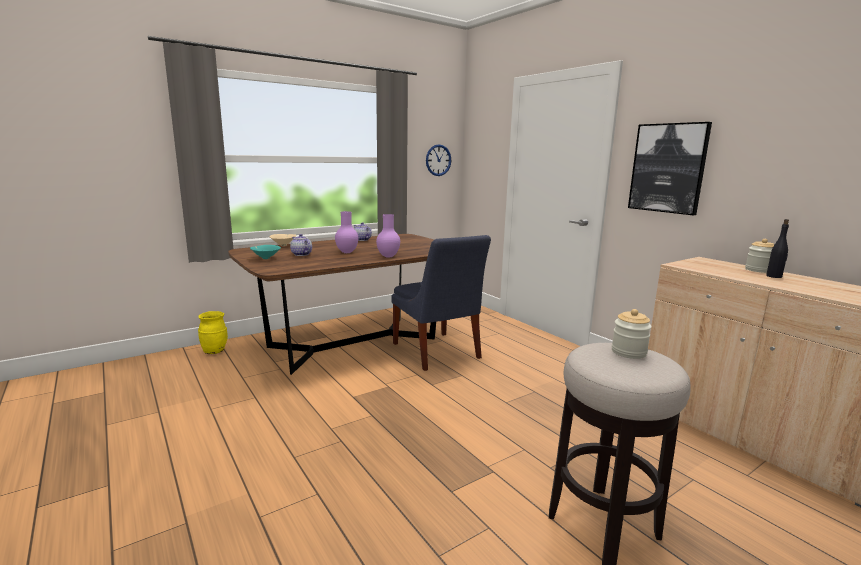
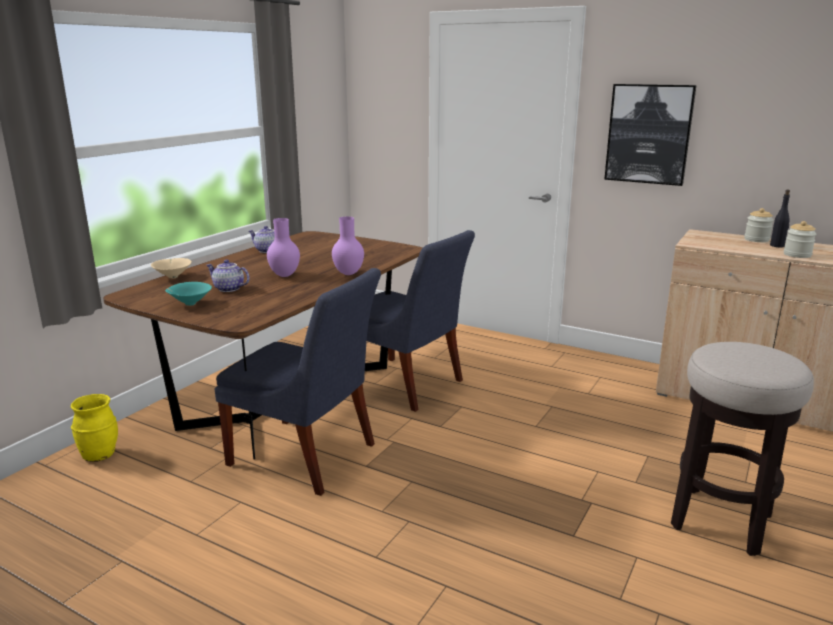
camera: 25 degrees left, 5 degrees up
wall clock [426,144,451,176] -> none
jar [612,309,652,359] -> jar moved to [784,221,817,258]
none -> blue chair [215,268,381,496]

